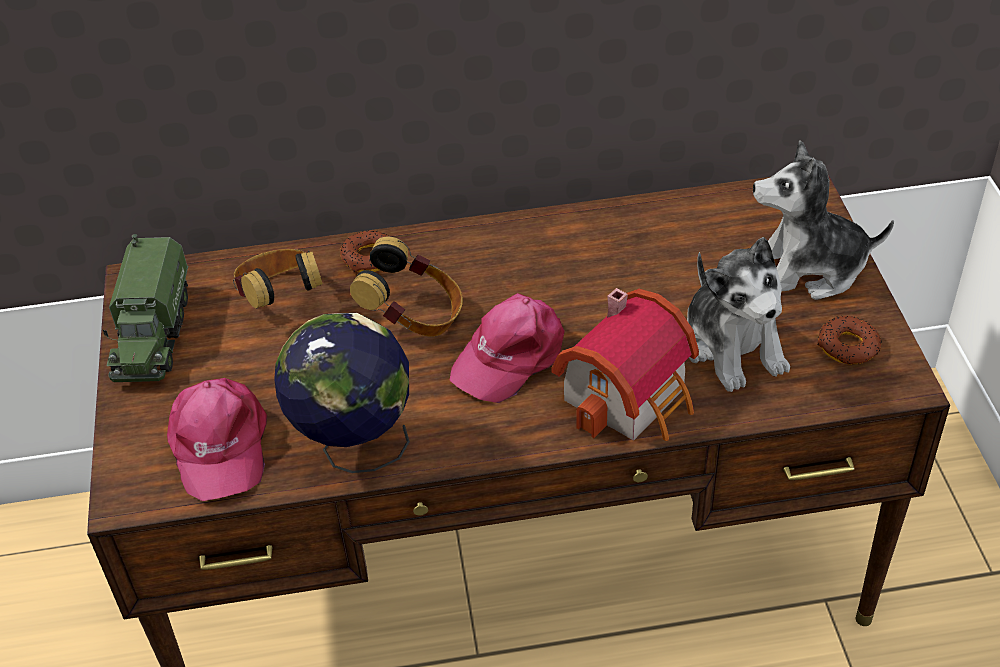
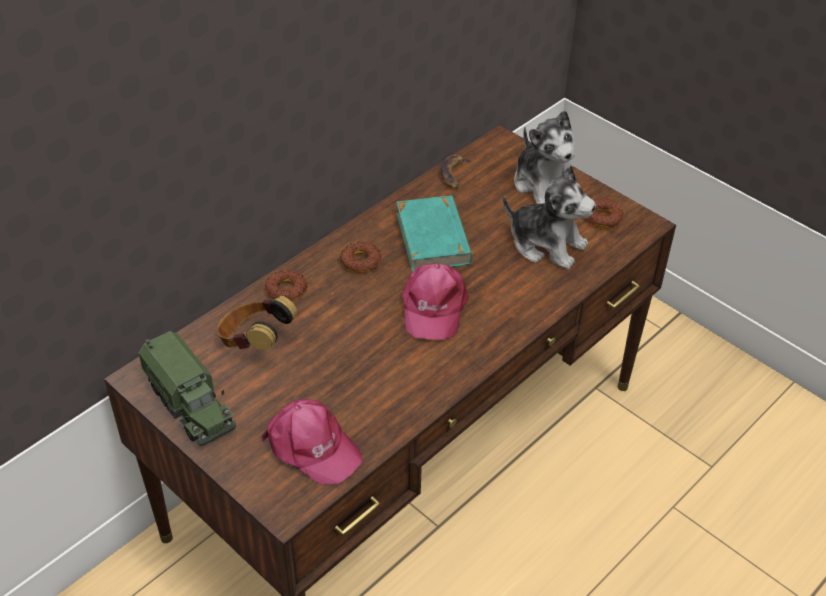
camera: 40 degrees left, 0 degrees up
globe [274,313,410,473] -> none
headphones [350,237,463,337] -> none
toy house [551,288,699,441] -> none
plush toy [753,140,894,300] -> plush toy turned 75 degrees counterclockwise [514,110,575,204]
none -> donut [340,242,381,273]
none -> turquoise book [396,195,472,272]
none -> banana [441,155,473,188]

